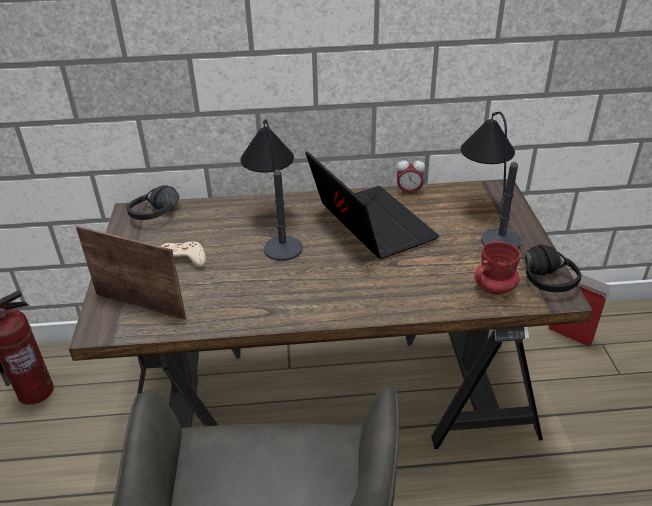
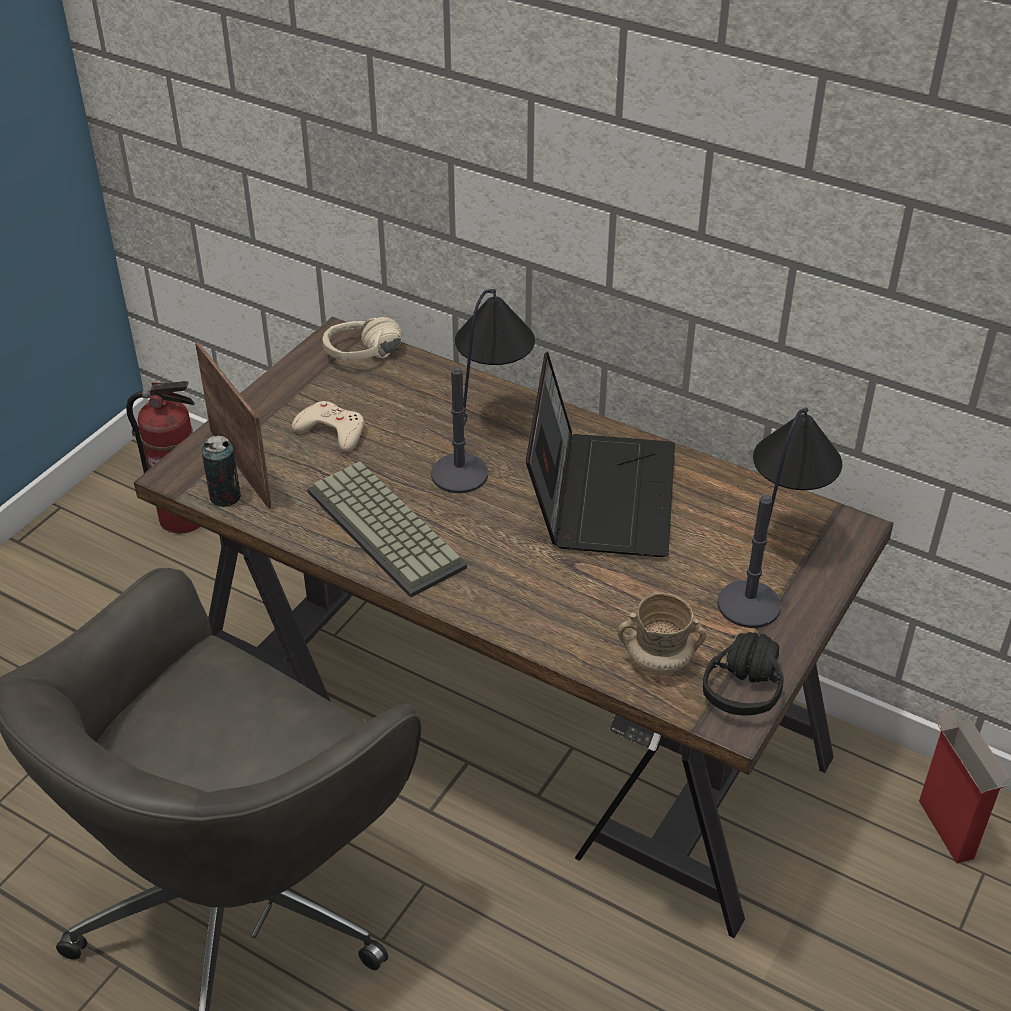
camera: 35 degrees right, 5 degrees up
black headphones [127,185,179,220] -> beige headphones [323,317,402,360]
alarm clock [397,157,425,195] -> none
red mug [475,241,520,295] -> beige mug [618,593,706,674]
none -> can [202,436,241,507]
none -> keyboard [307,461,467,598]

